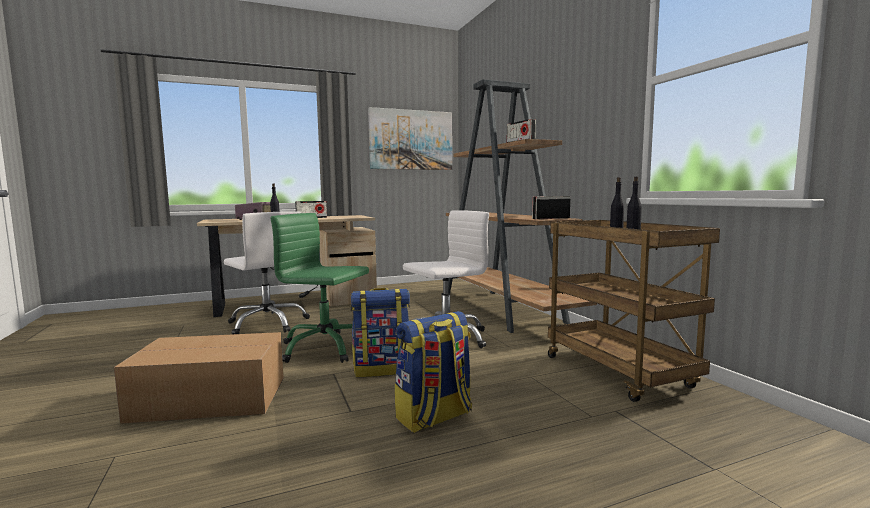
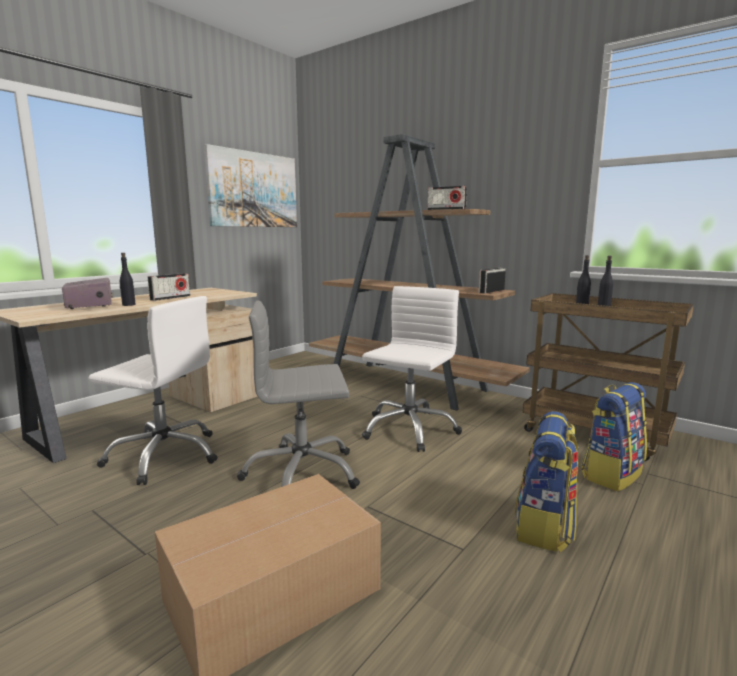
camera: 30 degrees left, 5 degrees up
green office chair [271,213,369,363] -> grey office chair [237,301,360,489]
backpack [350,288,410,377] -> backpack moved to [581,382,647,491]

